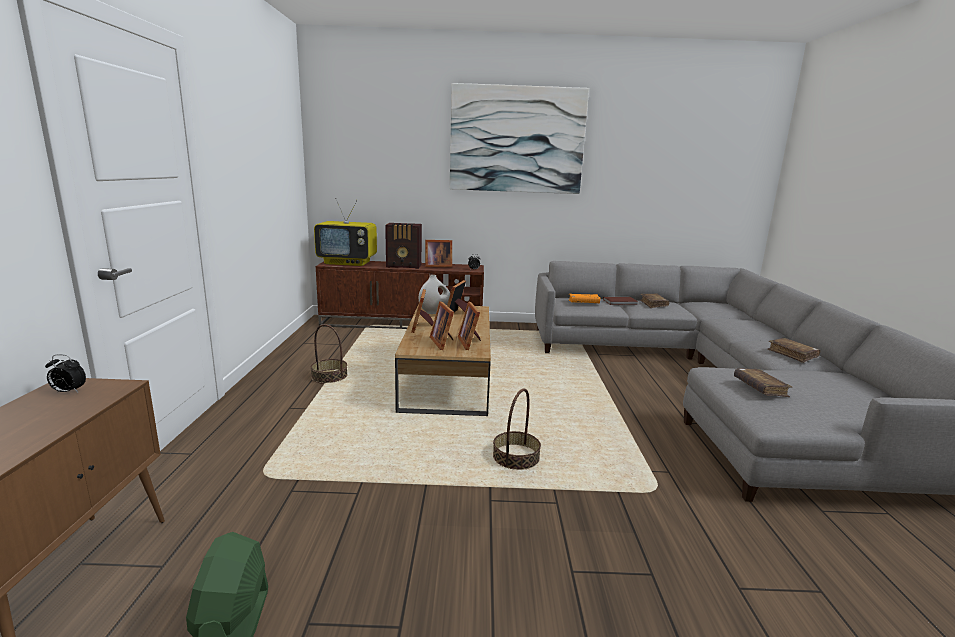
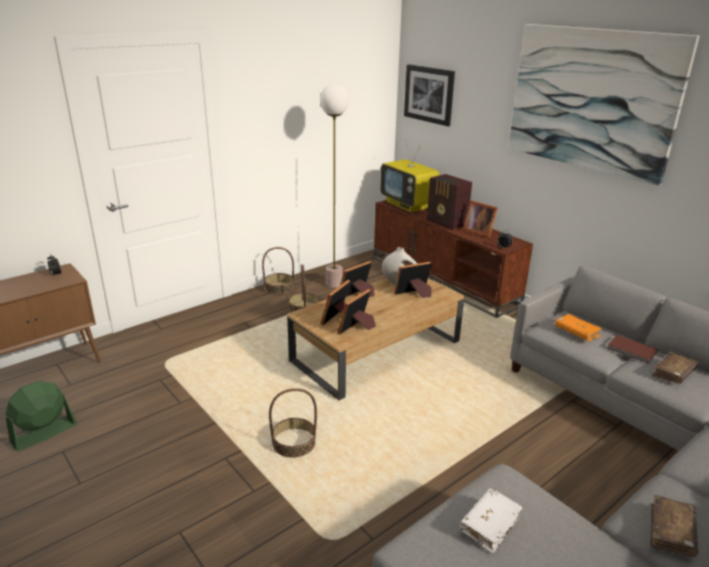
camera: 50 degrees right, 10 degrees up
brown book [734,368,792,397] -> white book [460,488,523,553]
none -> basket [262,247,294,295]
none -> floor lamp [320,84,349,288]
none -> picture [404,64,455,126]

